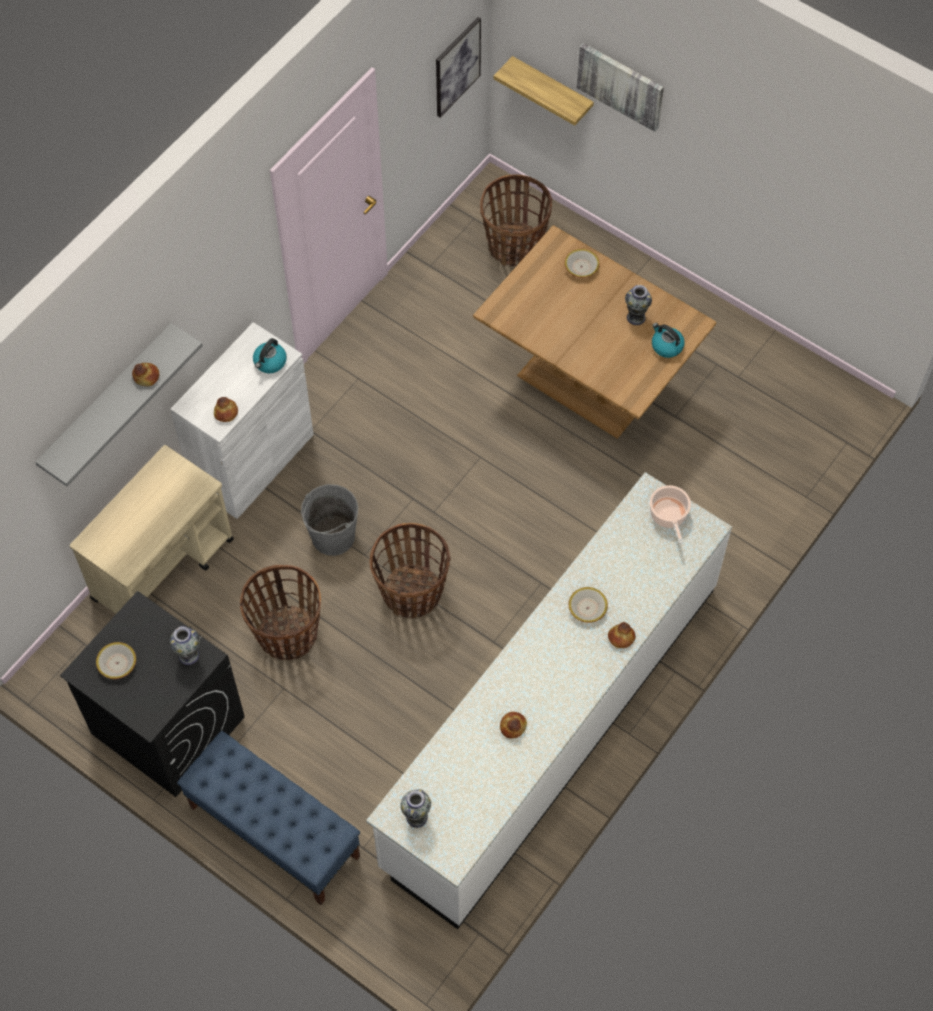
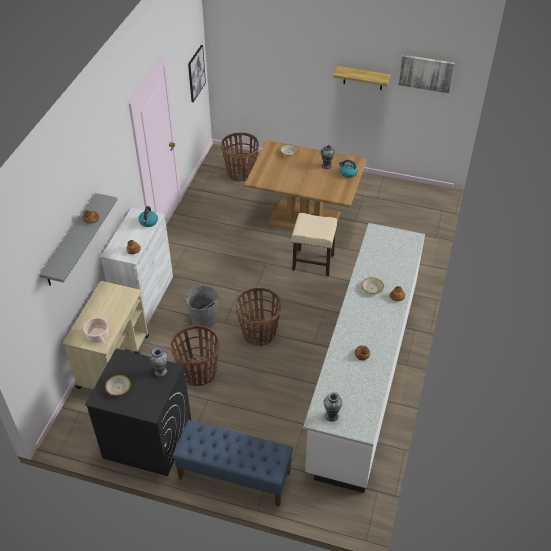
camera: 20 degrees left, 15 degrees down
shelf [494,56,594,126] -> shelf moved to [333,66,391,90]
picture [577,43,664,132] -> picture moved to [399,55,455,93]
cooking pot [650,485,691,544] -> cooking pot moved to [83,317,109,346]
none -> beige stool [292,213,337,276]

